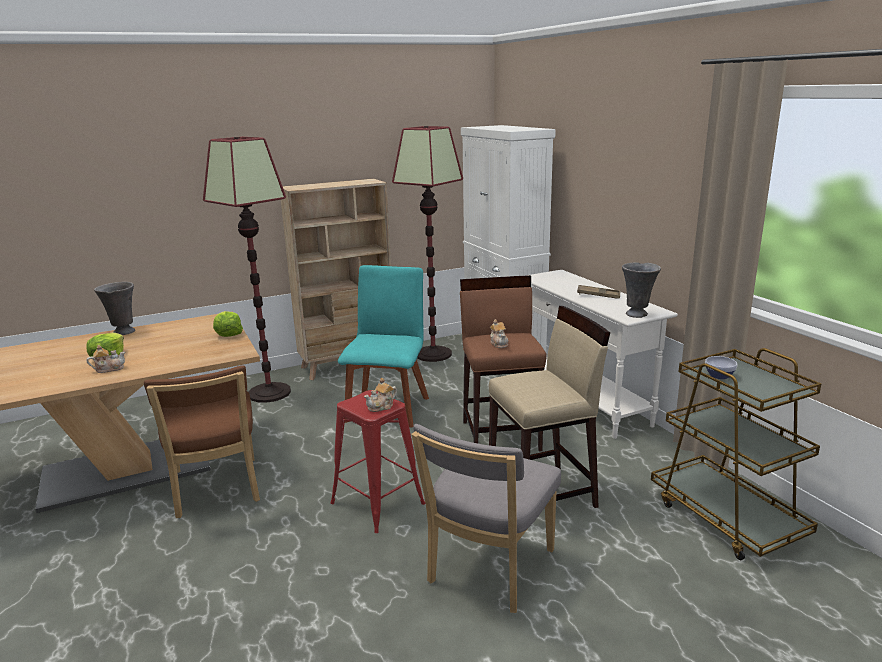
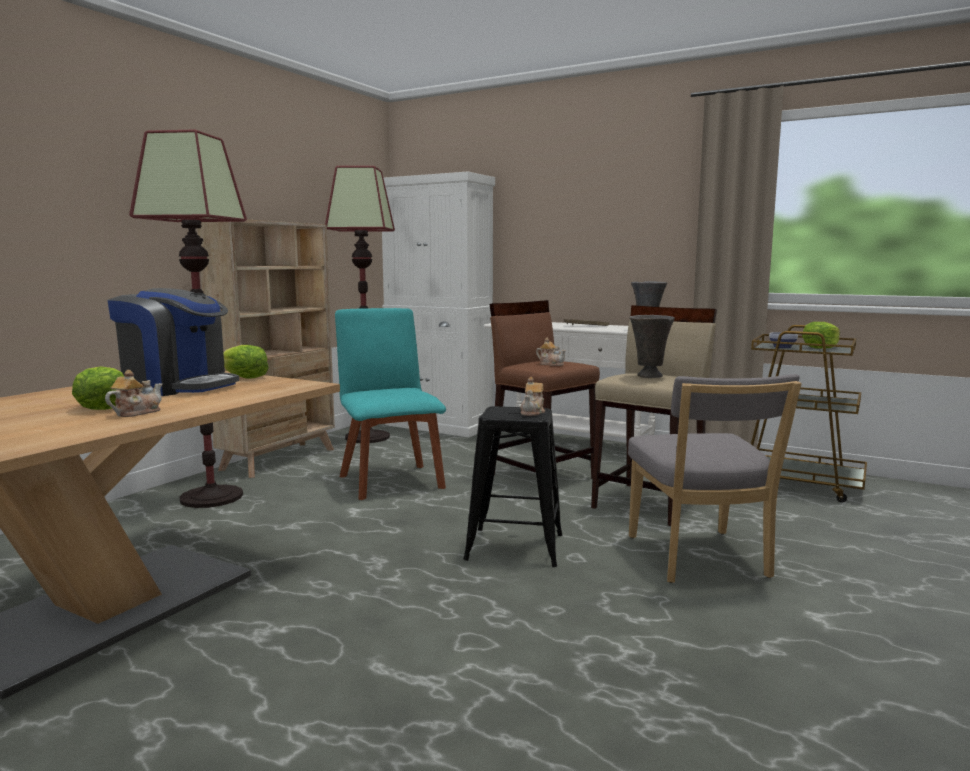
camera: 35 degrees left, 10 degrees down
grey vase [94,282,135,335] -> grey vase moved to [630,315,675,378]
brown chair [144,365,260,518] -> none
red stool [330,390,425,533] -> black stool [463,406,562,567]
none -> coffee machine [108,288,239,396]
none -> lettuce [802,322,840,349]

